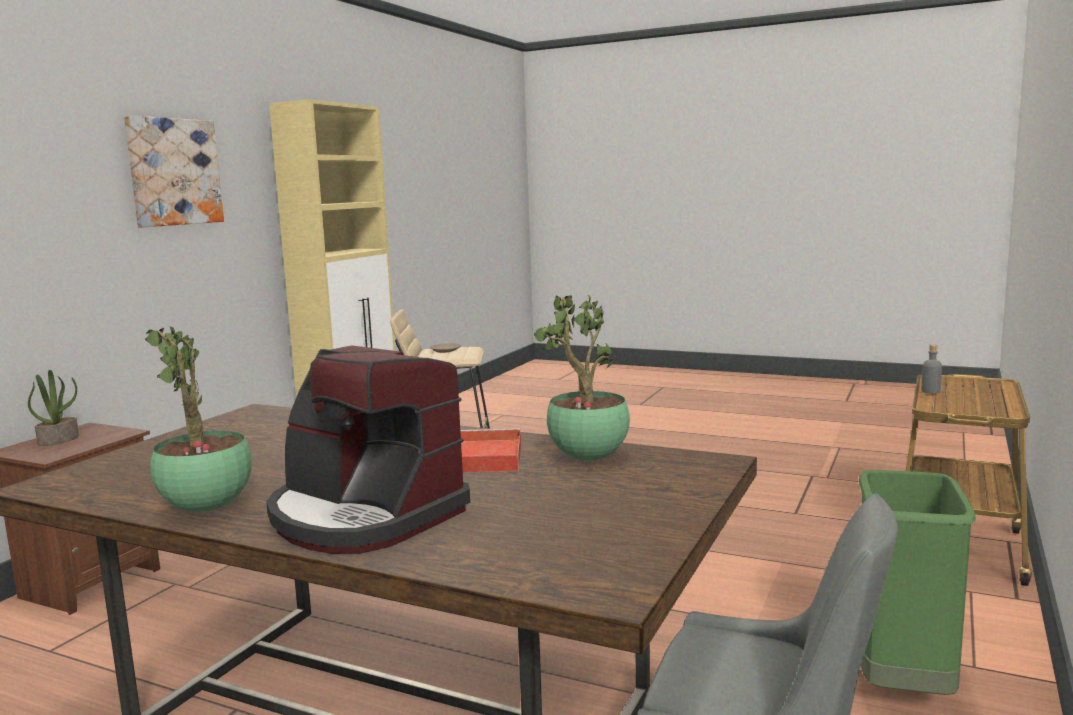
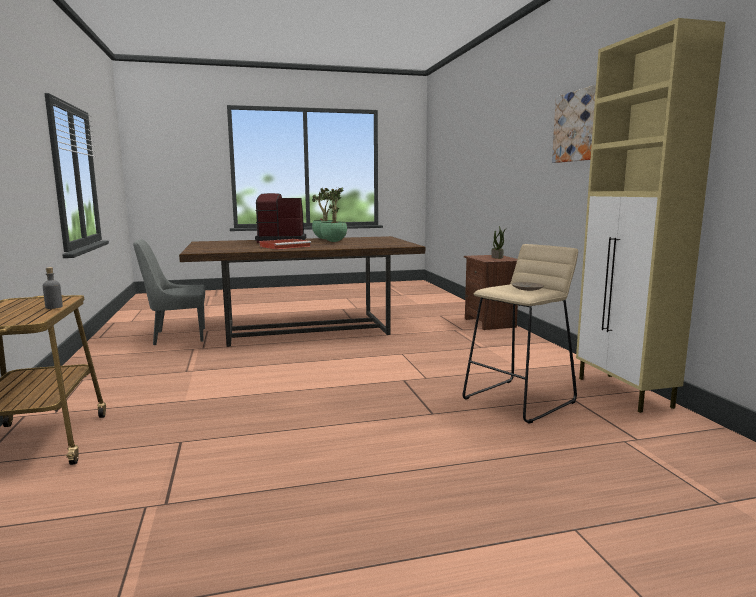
camera: 140 degrees right, 0 degrees up
potted plant [534,295,630,460] -> potted plant moved to [320,188,347,242]
green trash can [859,470,976,695] -> none

